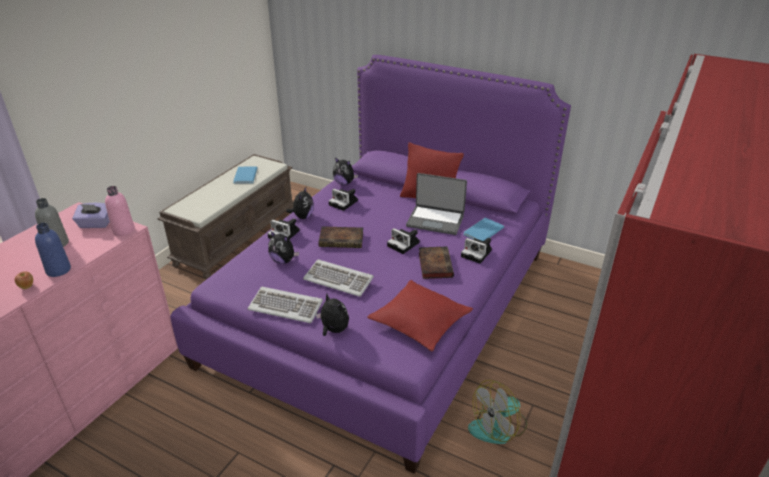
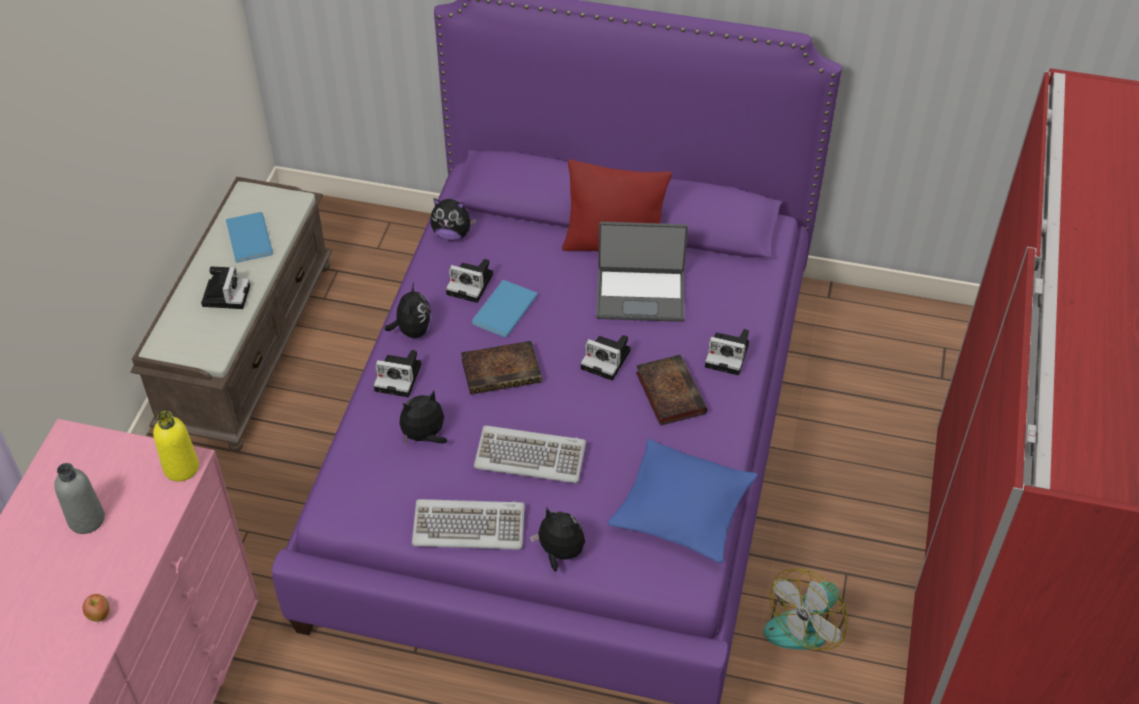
camera: 15 degrees left, 15 degrees up
blue bottle [35,223,71,277] -> none
purple tissue box [72,203,110,228] -> none
pink bottle [105,186,135,236] -> yellow bottle [153,411,199,482]
plush toy [268,231,299,264] -> plush toy turned 135 degrees clockwise [399,391,447,445]
red pillow [367,280,473,351] -> blue pillow [608,439,758,564]
blue book [463,218,504,241] -> blue book moved to [472,280,538,338]
none -> camera [201,266,250,309]

